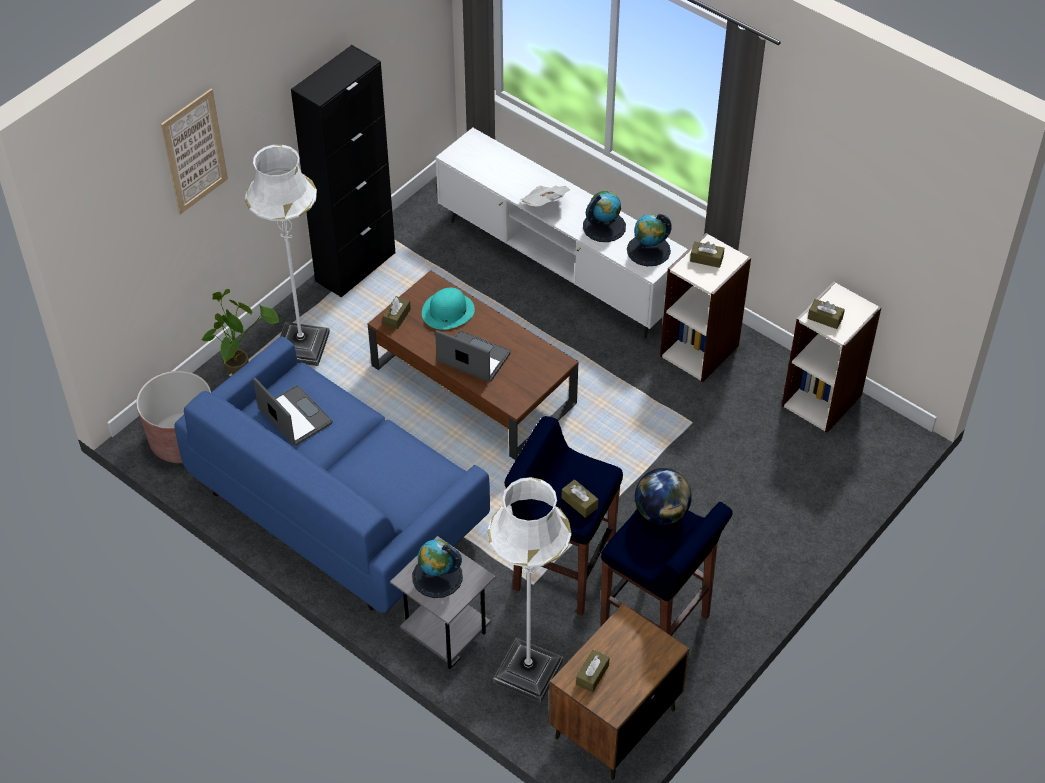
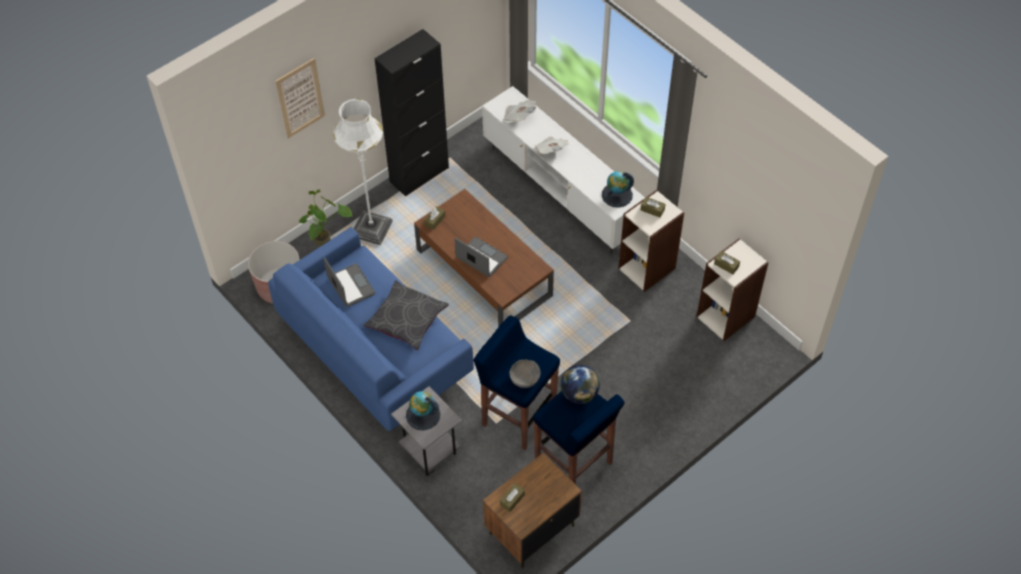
camera: 10 degrees right, 5 degrees up
turquoise hat [422,288,475,330] -> none
white floor lamp [488,477,572,703] -> none
brown tissue box [561,479,598,518] -> grey bowl [510,360,541,388]
globe [583,191,626,242] -> none
none -> grey pillow [364,280,449,350]
none -> newspaper [503,100,536,122]

